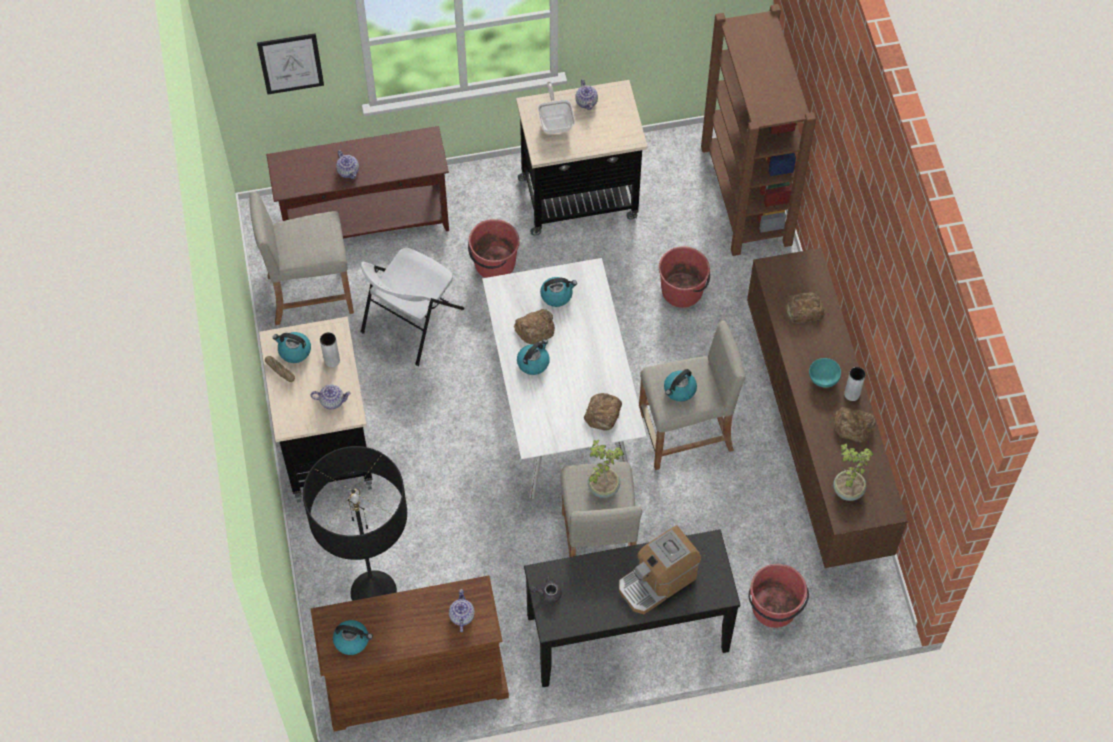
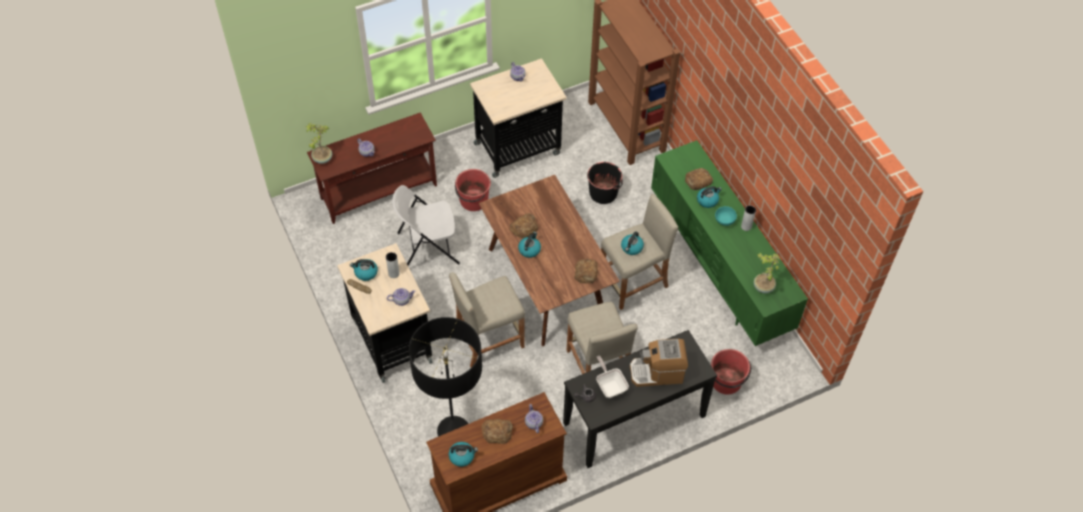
camera: 15 degrees left, 5 degrees down
beige stool [249,191,354,325] -> beige stool moved to [449,272,525,367]
picture [257,33,324,94] -> none
white chair [361,248,464,366] -> white chair turned 60 degrees clockwise [392,185,460,266]
white dining table [482,258,647,499] -> brown dining table [479,175,620,346]
frying pan [538,82,575,134] -> frying pan moved to [596,356,629,398]
kettle [540,277,577,307] -> kettle moved to [697,186,722,208]
potted plant [587,440,625,498] -> potted plant moved to [306,123,332,164]
coffee machine [619,525,701,614] -> coffee machine turned 45 degrees clockwise [630,339,688,387]
red bucket [659,246,710,308] -> black bucket [587,162,623,204]
brown cabinet [747,248,908,568] -> green cabinet [651,140,808,346]
bread [834,407,876,442] -> bread moved to [482,419,513,444]

